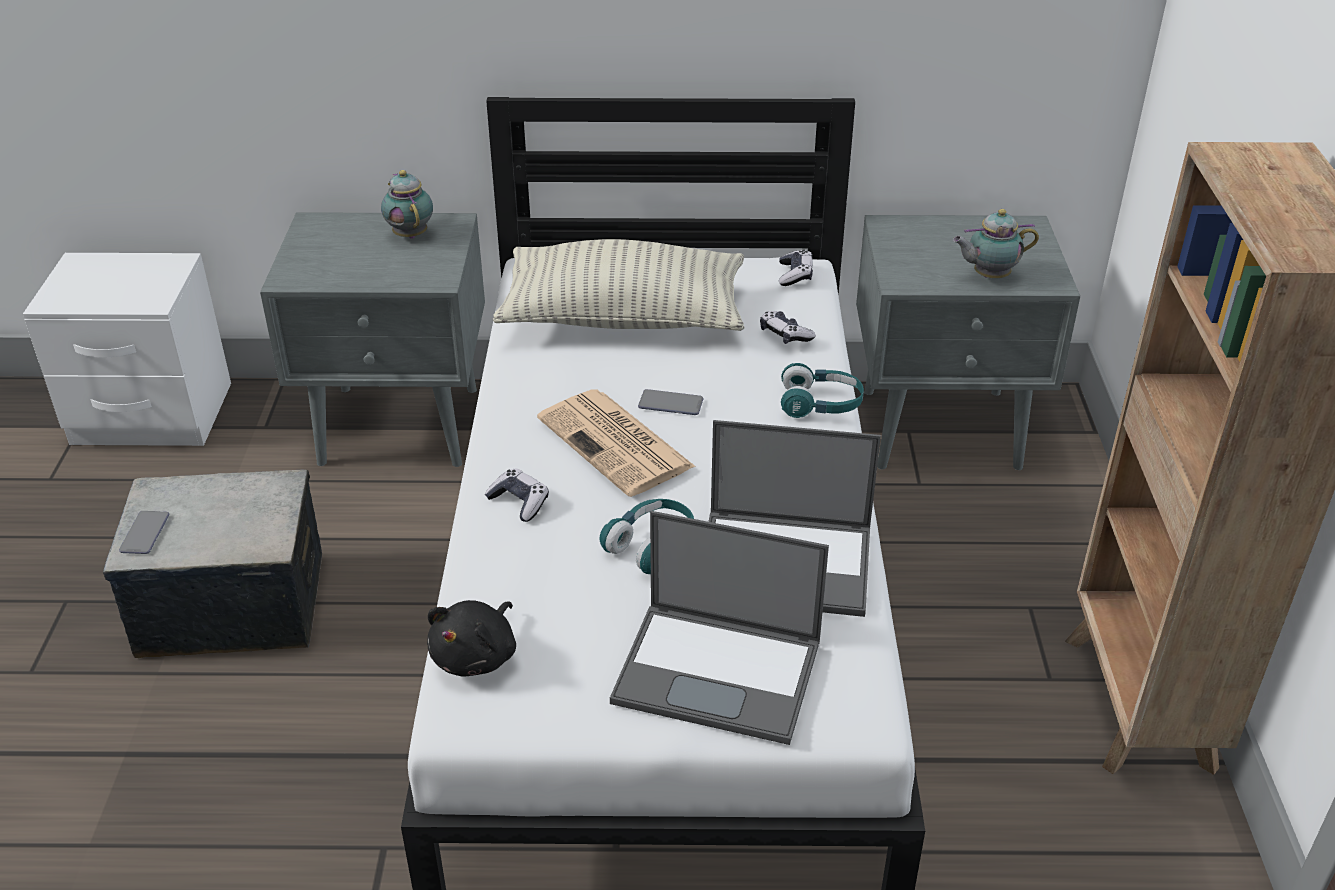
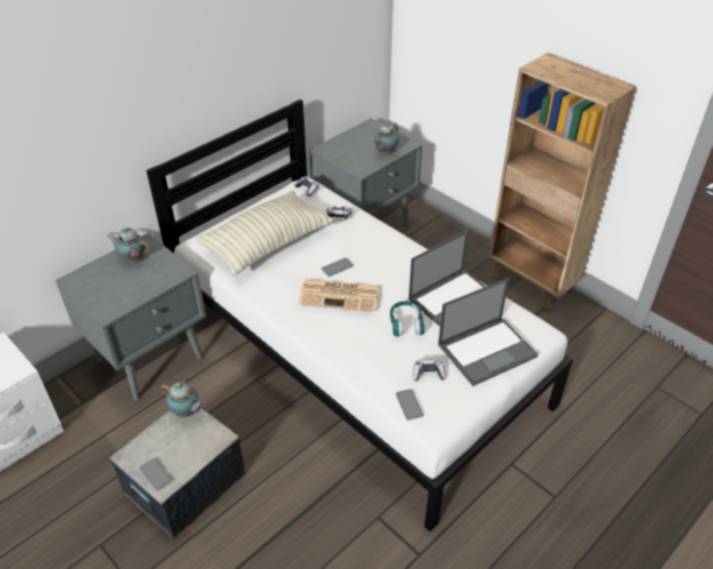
camera: 45 degrees left, 5 degrees up
black plush toy [427,600,516,676] -> phone [396,389,423,420]
game controller [485,468,549,522] -> game controller moved to [413,359,445,381]
turquoise headphones [781,363,864,418] -> none
none -> teapot [161,382,205,418]

